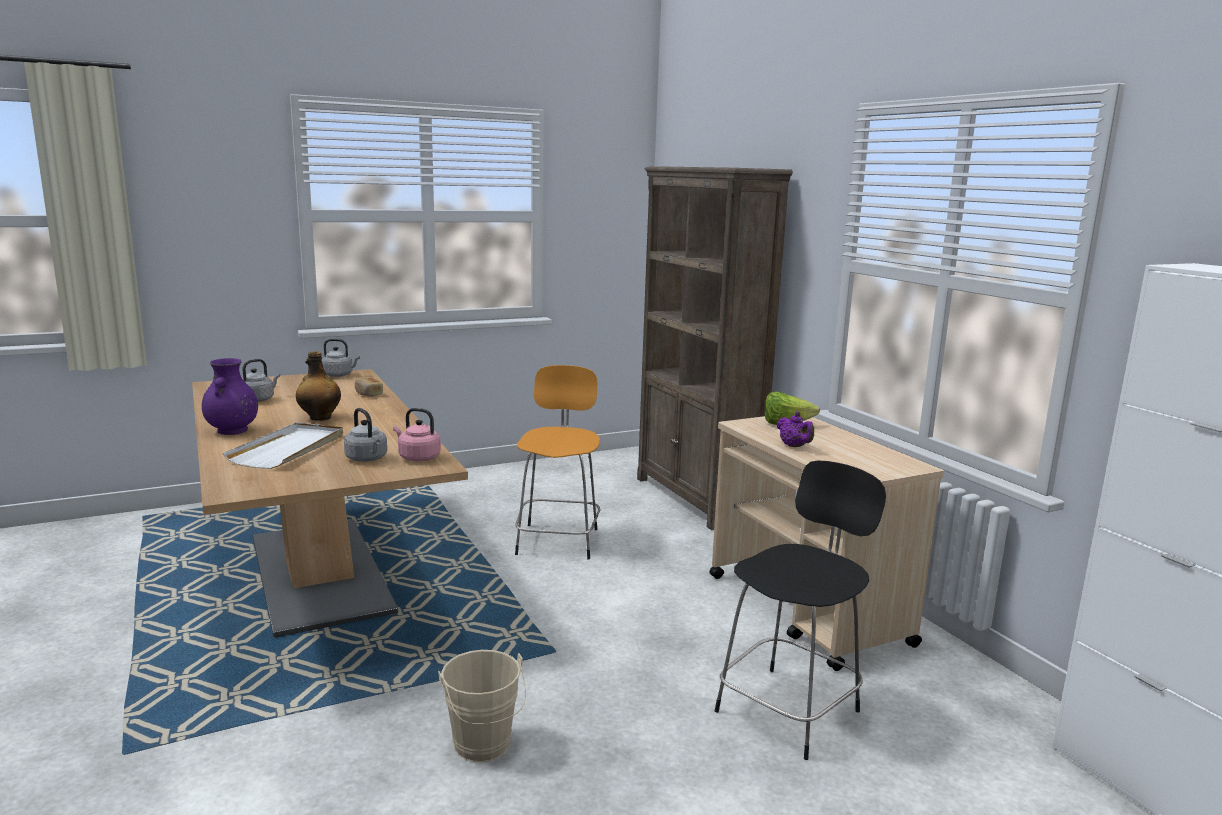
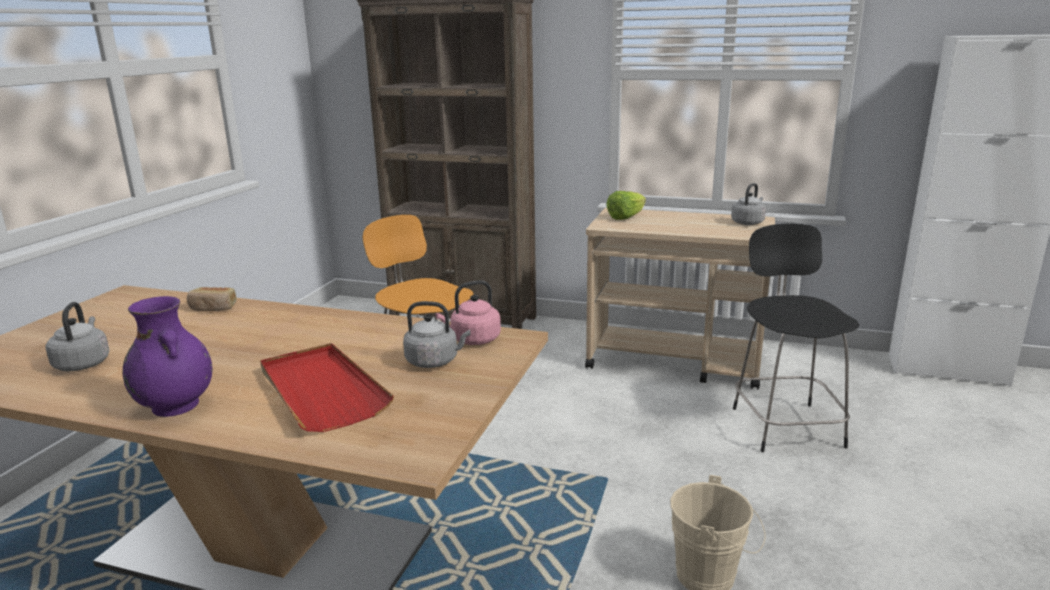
camera: 45 degrees left, 5 degrees up
white tray [223,423,343,469] -> red tray [260,343,394,432]
bottle [296,351,341,421] -> none
grey kettle [321,339,360,377] -> grey kettle moved to [731,183,766,225]
purple teapot [777,412,814,447] -> none

